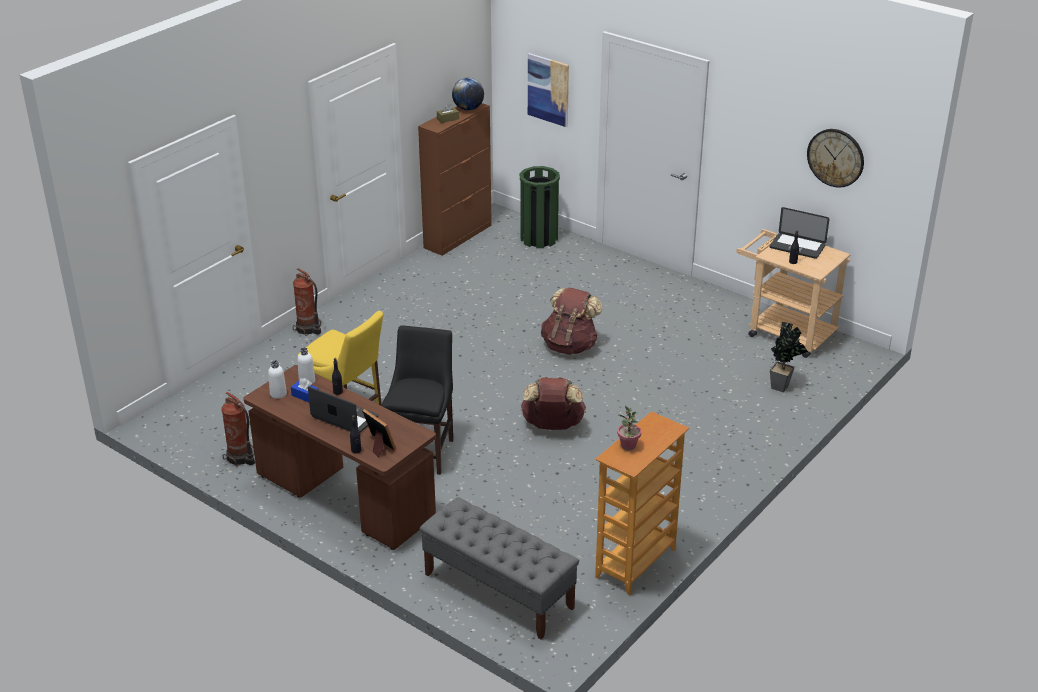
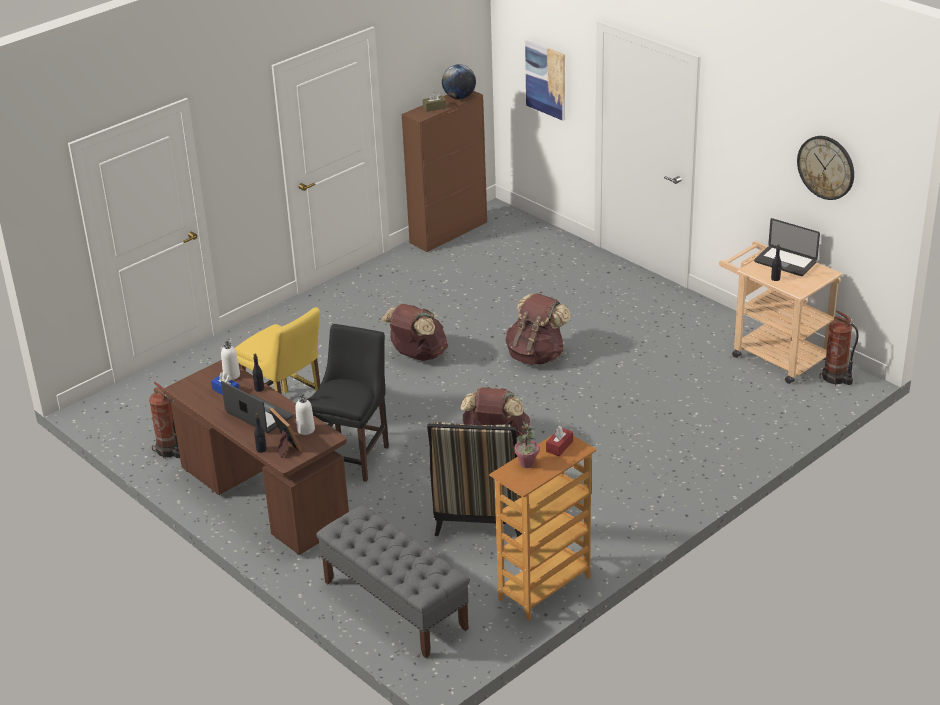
camera: 10 degrees right, 0 degrees up
white bottle [268,360,287,399] -> white bottle moved to [295,394,315,435]
fire extinguisher [293,268,321,336] -> fire extinguisher moved to [819,311,859,386]
green trash can [520,166,560,248] -> none
potted plant [770,322,808,392] -> none
none -> brown backpack [381,304,448,361]
none -> chair [427,421,522,537]
none -> red tissue box [546,426,573,456]

